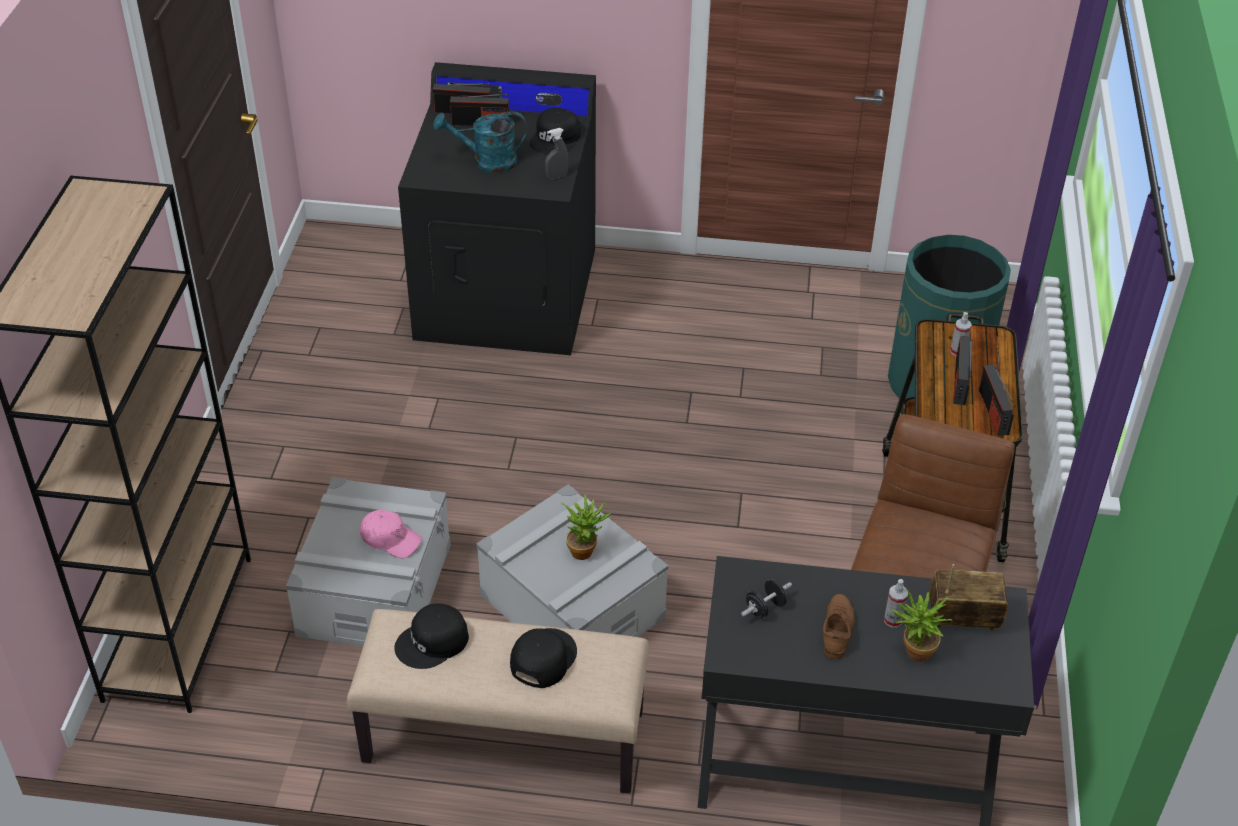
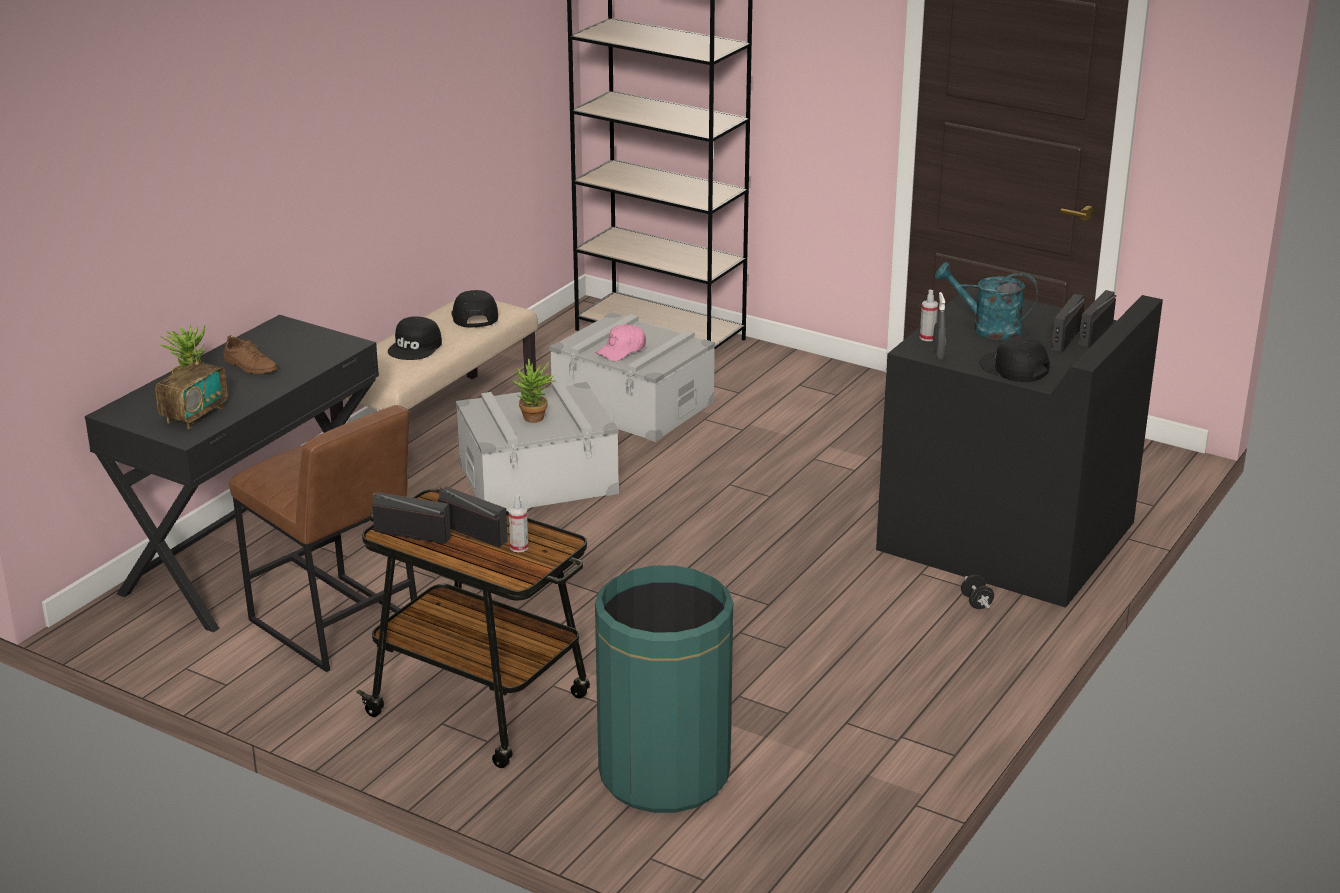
camera: 115 degrees right, 15 degrees down
turquoise watering can [433,111,527,173] -> turquoise watering can turned 90 degrees counterclockwise [935,262,1038,340]
black cap [510,628,577,688] -> black cap turned 60 degrees clockwise [388,316,442,360]
black dumbbell [741,579,792,618] -> black dumbbell moved to [961,575,994,609]
spray bottle [884,579,908,628] -> spray bottle moved to [920,290,938,341]

